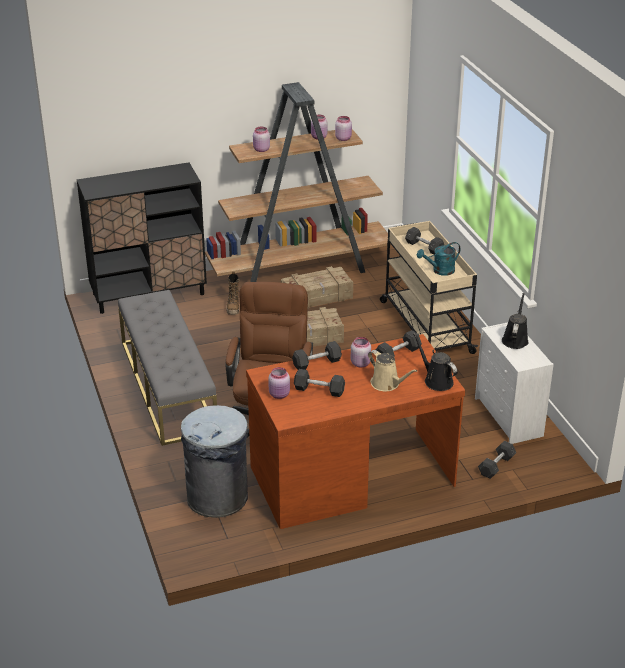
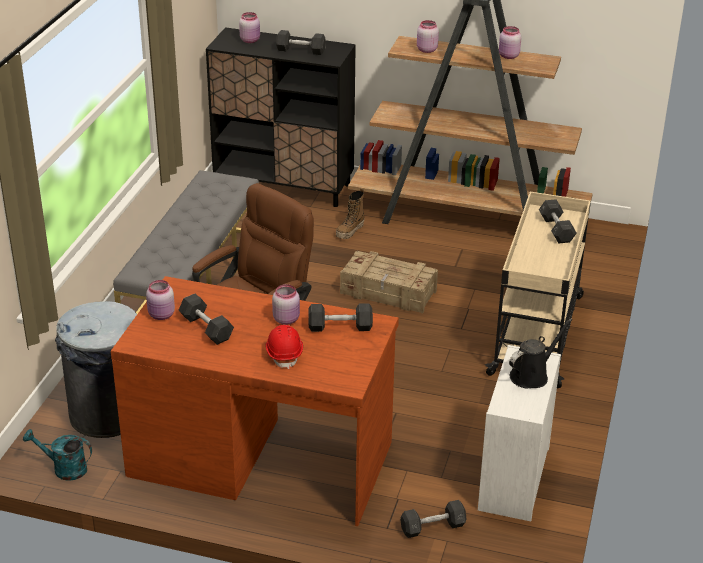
camera: 35 degrees right, 0 degrees up
crate [281,266,353,308] -> none
grey dumbbell [292,341,342,370] -> grey dumbbell moved to [276,30,326,55]
pink jar [335,116,352,141] -> pink jar moved to [239,12,260,43]
beige watering can [368,350,418,391] -> red hard hat [265,325,303,369]
black watering can [413,333,457,391] -> none
turquoise watering can [417,242,460,276] -> turquoise watering can moved to [23,429,92,481]

